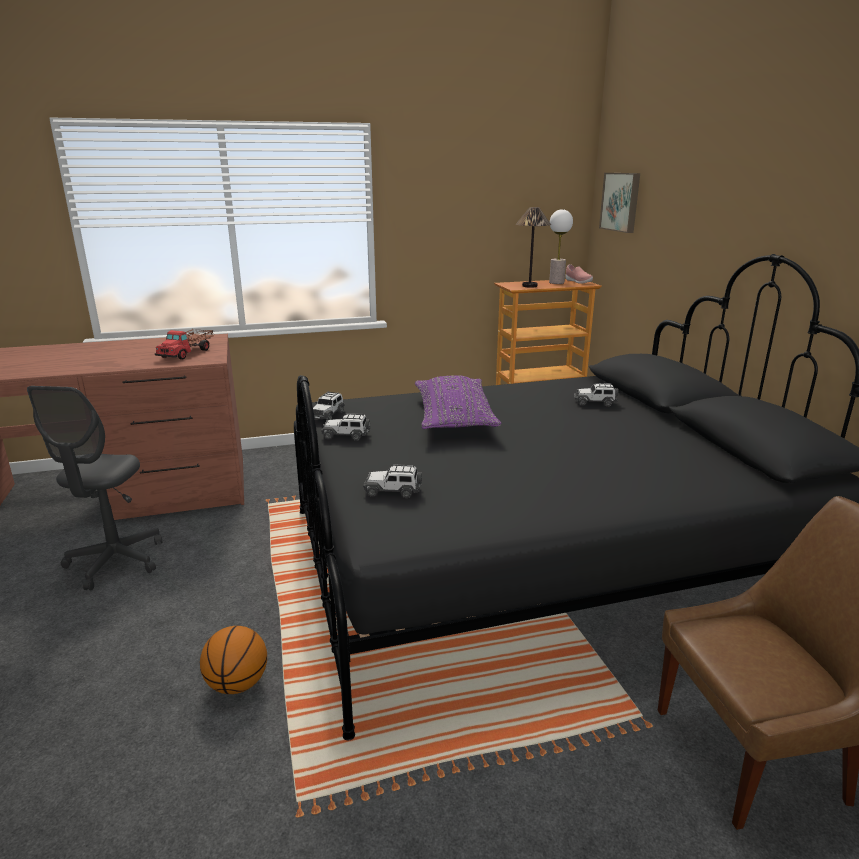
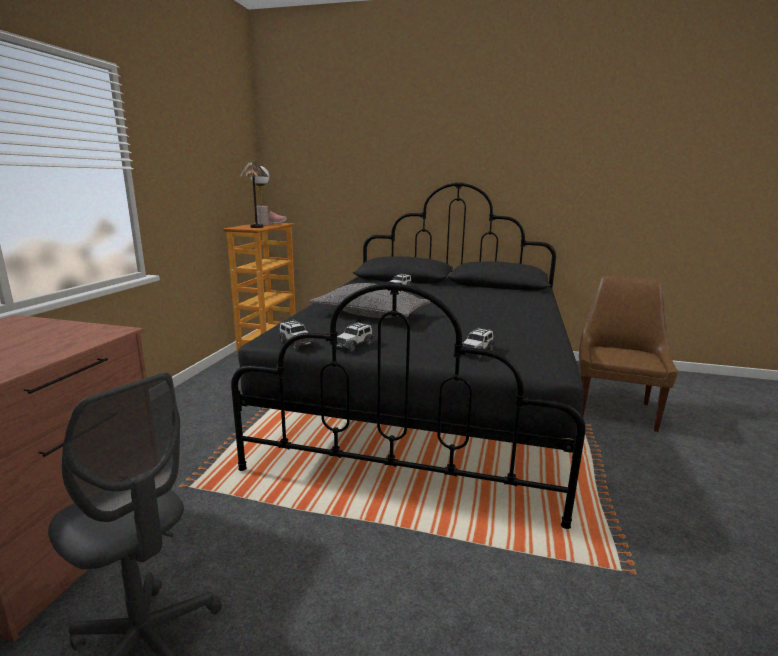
camera: 60 degrees left, 5 degrees down
toy truck [155,328,214,360] -> none
basketball [200,626,267,694] -> none
purple pillow [415,375,501,429] -> grey pillow [309,283,431,318]
picture [599,173,640,233] -> none

